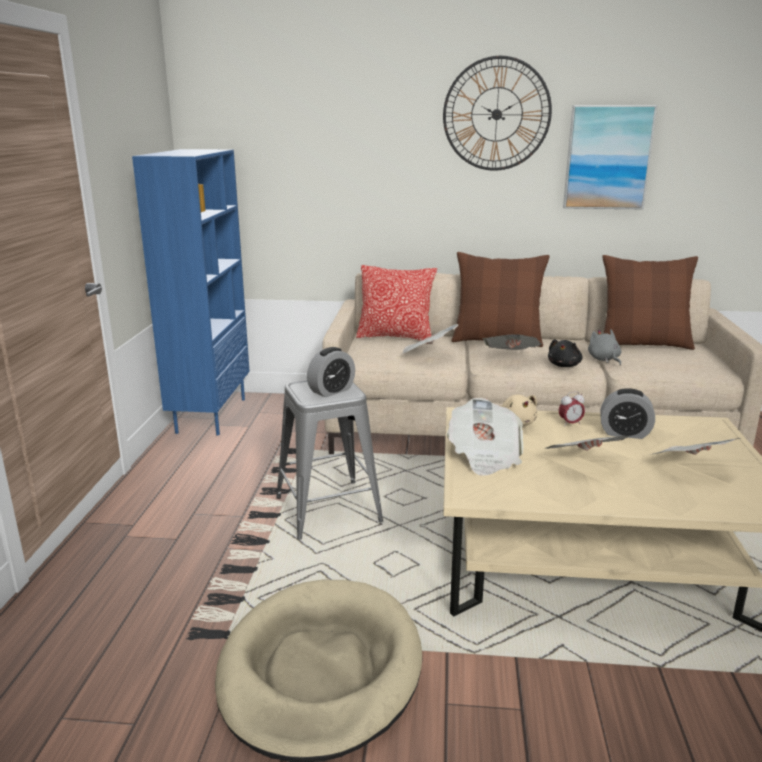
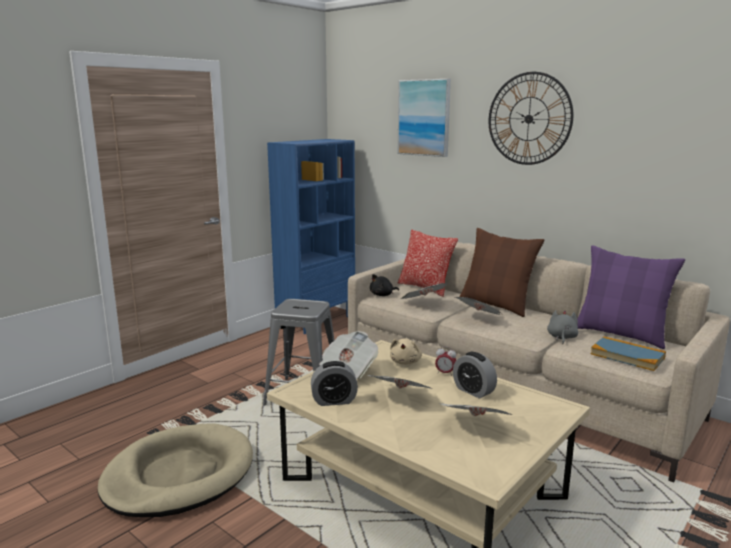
camera: 35 degrees right, 5 degrees down
alarm clock [307,347,355,398] -> alarm clock moved to [311,361,358,406]
black plush toy [548,339,583,367] -> black plush toy moved to [370,274,399,296]
picture [563,105,657,209] -> picture moved to [398,79,451,157]
brown pillow [602,255,698,350] -> purple pillow [577,245,685,349]
none -> book [590,336,666,371]

